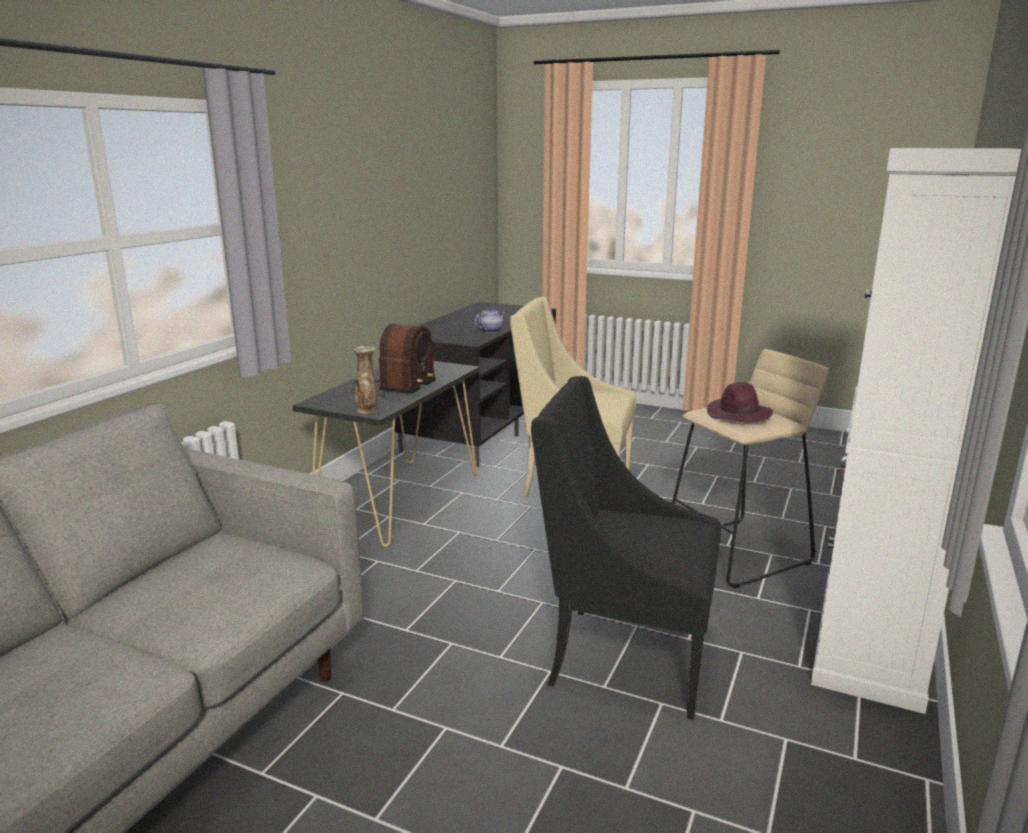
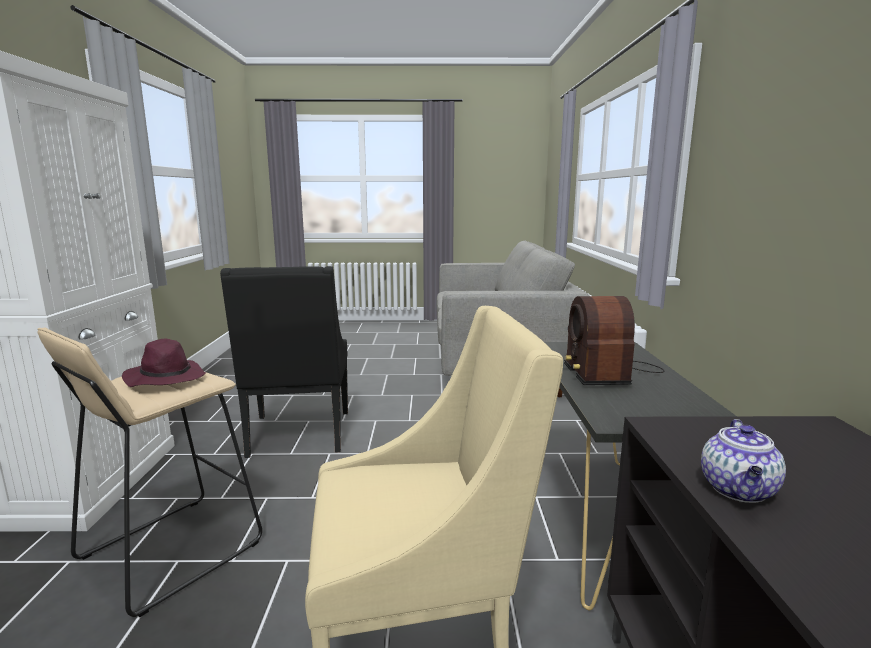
camera: 155 degrees right, 5 degrees down
vase [354,346,377,414] -> none
black armchair [531,376,721,720] -> black armchair turned 90 degrees clockwise [220,266,348,458]

